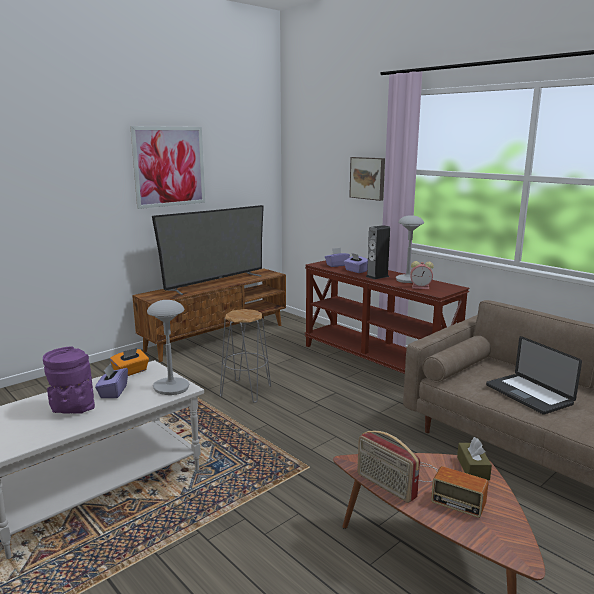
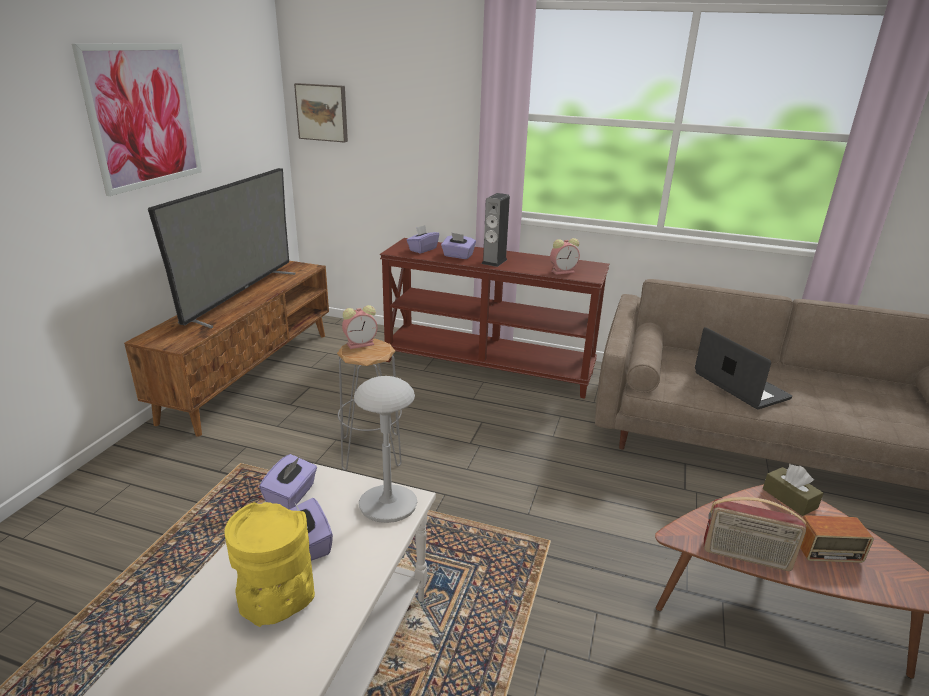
camera: 30 degrees left, 10 degrees up
purple vase [43,346,95,414] -> yellow vase [224,502,315,627]
orange tissue box [110,348,149,376] -> purple tissue box [259,454,317,509]
picture [349,157,385,201] -> picture moved to [294,83,348,143]
grey table lamp [396,215,424,283] -> none
laptop [486,336,582,414] -> laptop turned 150 degrees counterclockwise [695,327,792,409]
none -> alarm clock [342,305,378,349]

